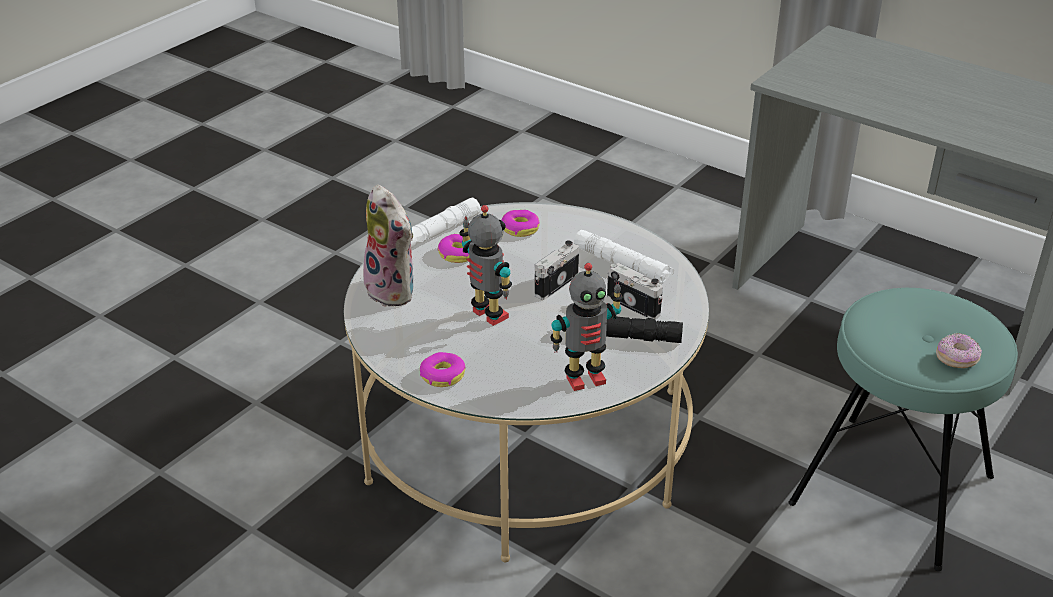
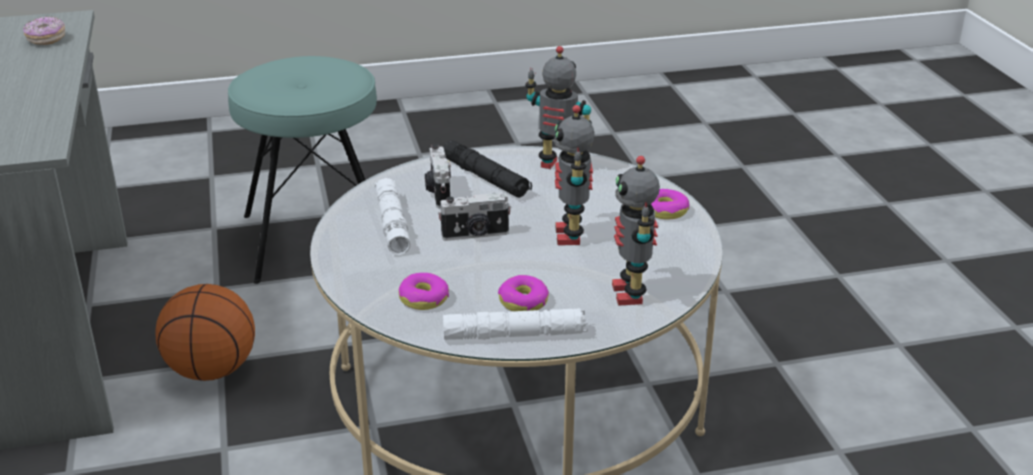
camera: 140 degrees left, 5 degrees down
plush toy [361,185,413,307] -> toy robot [612,156,660,306]
donut [936,333,982,368] -> donut moved to [23,16,65,45]
none -> basketball [155,284,255,381]

